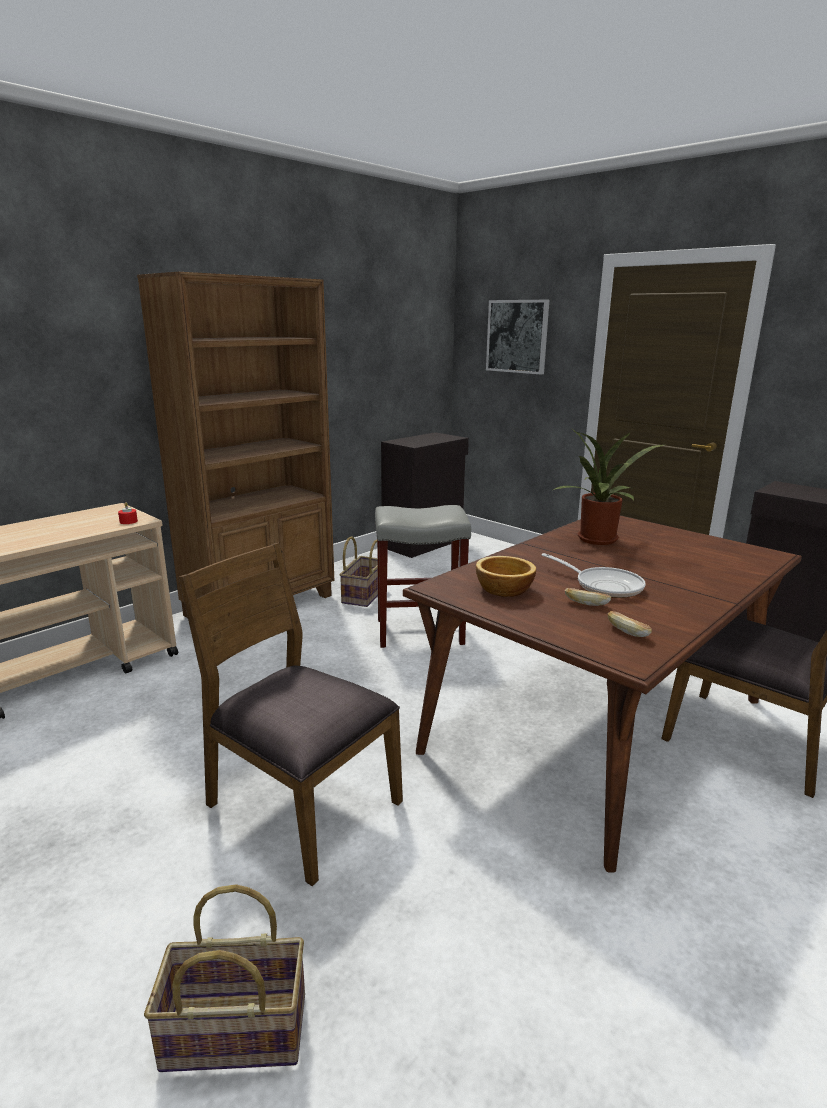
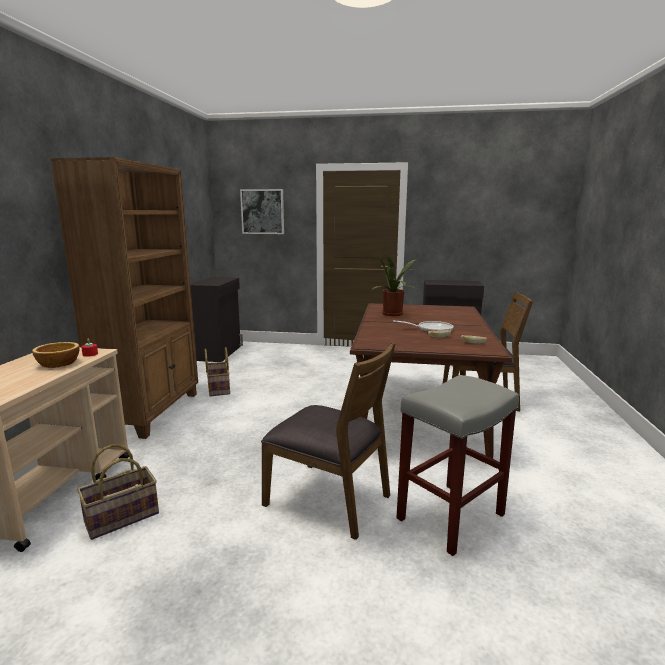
camera: 35 degrees left, 5 degrees down
basket [144,884,305,1072] -> basket moved to [77,444,159,540]
brown chair [179,543,403,886] -> brown chair turned 150 degrees counterclockwise [261,341,396,540]
grey stool [375,505,471,648] -> grey stool moved to [396,375,519,556]
bowl [476,556,536,597] -> bowl moved to [32,342,80,368]

